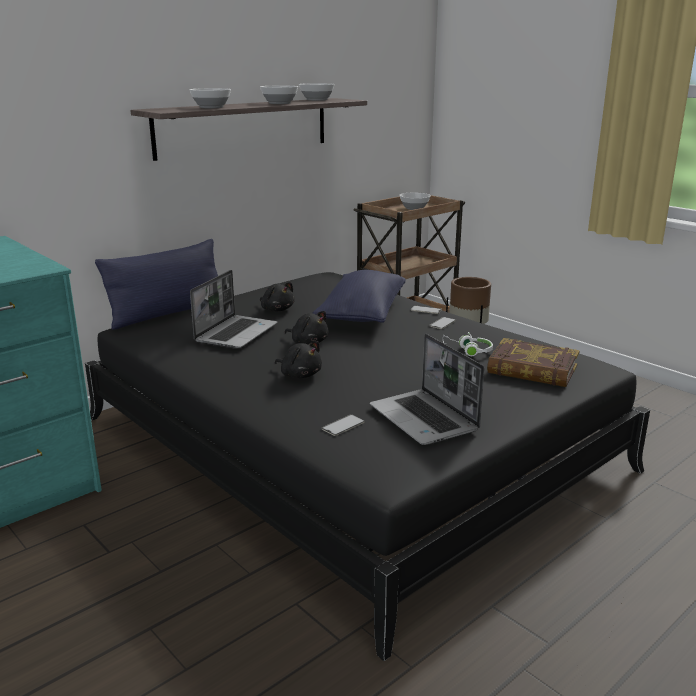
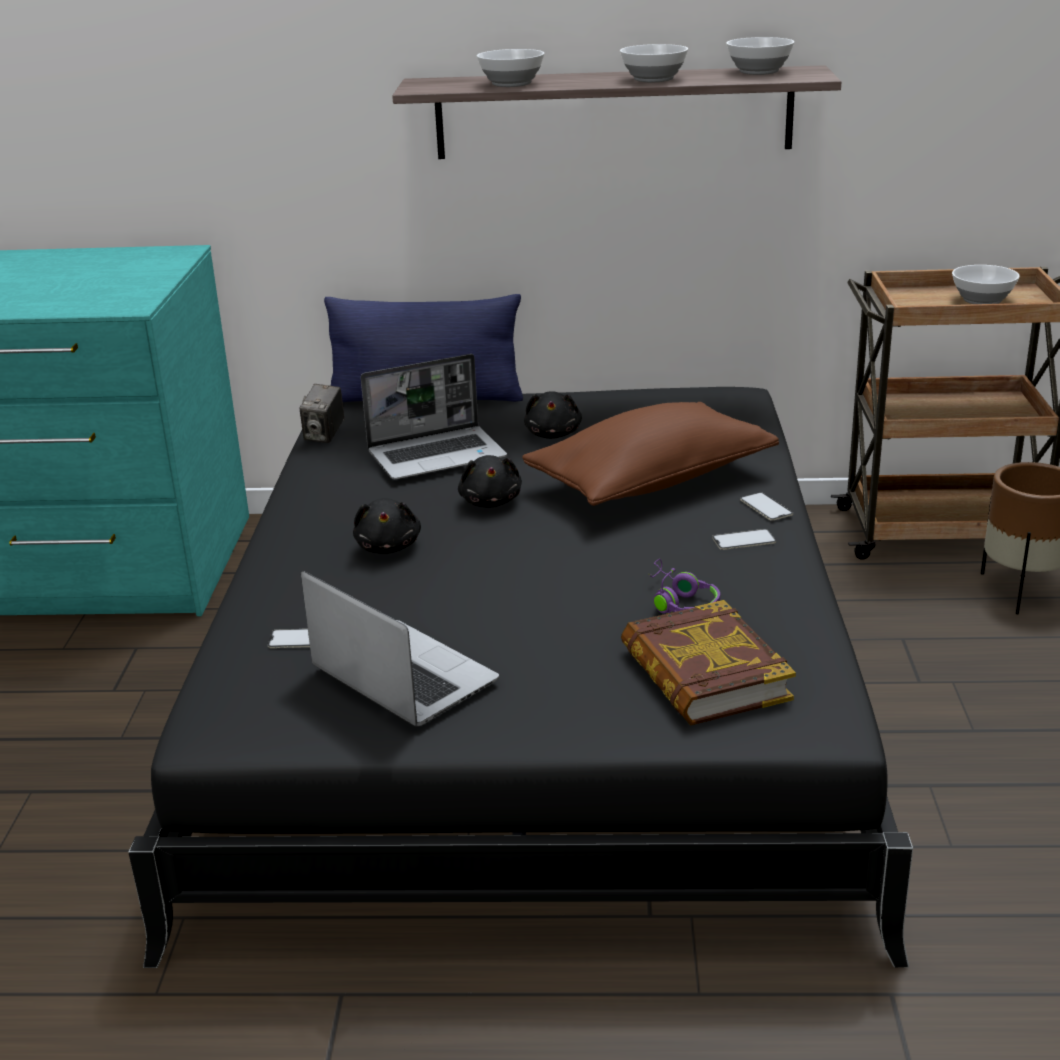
camera: 45 degrees right, 5 degrees up
blue pillow [313,270,406,323] -> brown pillow [522,402,779,506]
laptop [370,334,484,445] -> laptop turned 120 degrees clockwise [301,571,499,727]
white headphones [443,332,493,356] -> purple headphones [649,559,720,613]
none -> camera [300,384,344,443]

